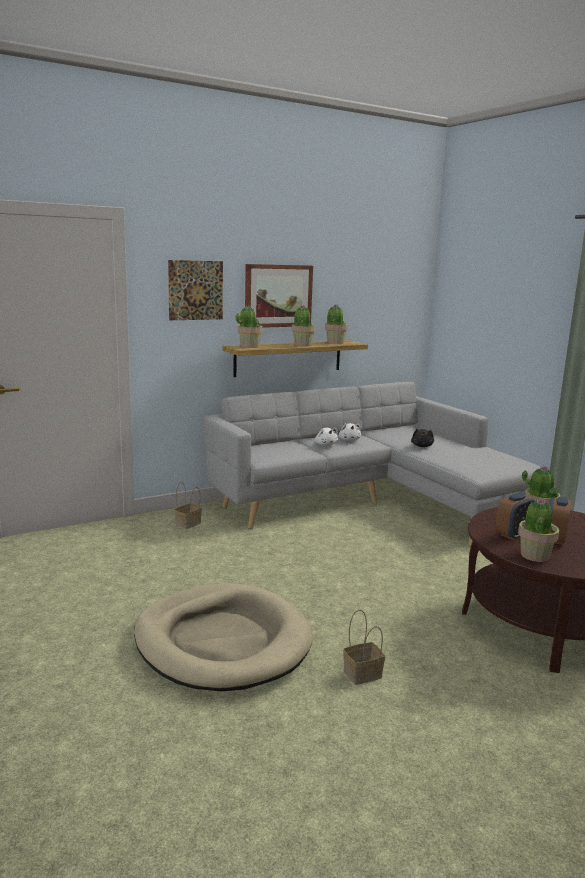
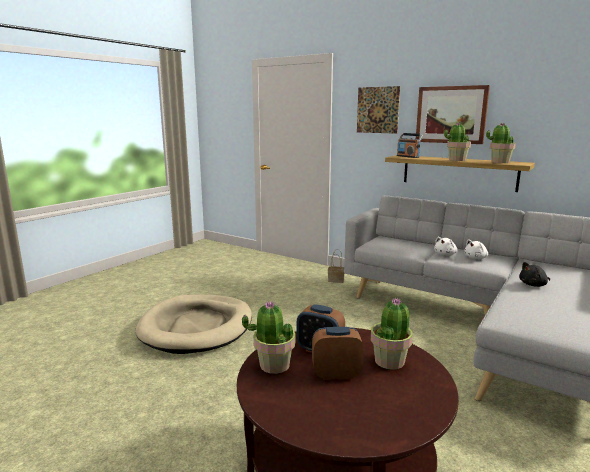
camera: 65 degrees right, 0 degrees up
potted plant [236,305,263,348] -> radio [397,133,423,158]
basket [343,610,385,685] -> none

